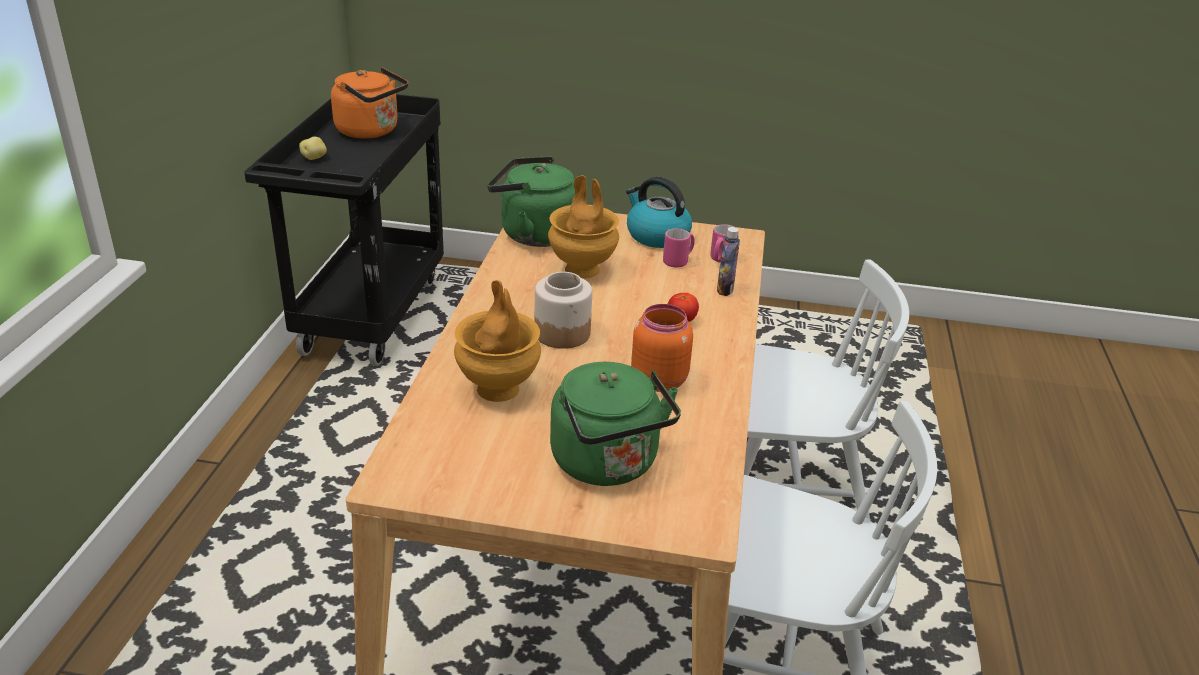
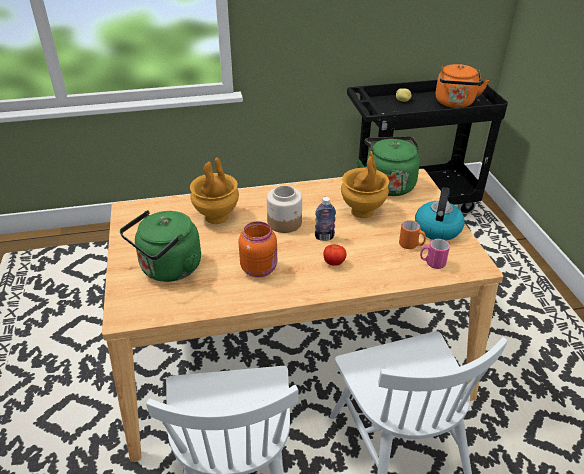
camera: 70 degrees right, 5 degrees up
pink mug [663,228,695,268] -> orange mug [399,220,426,249]
bottle [717,227,740,296] -> bottle moved to [315,197,336,241]

